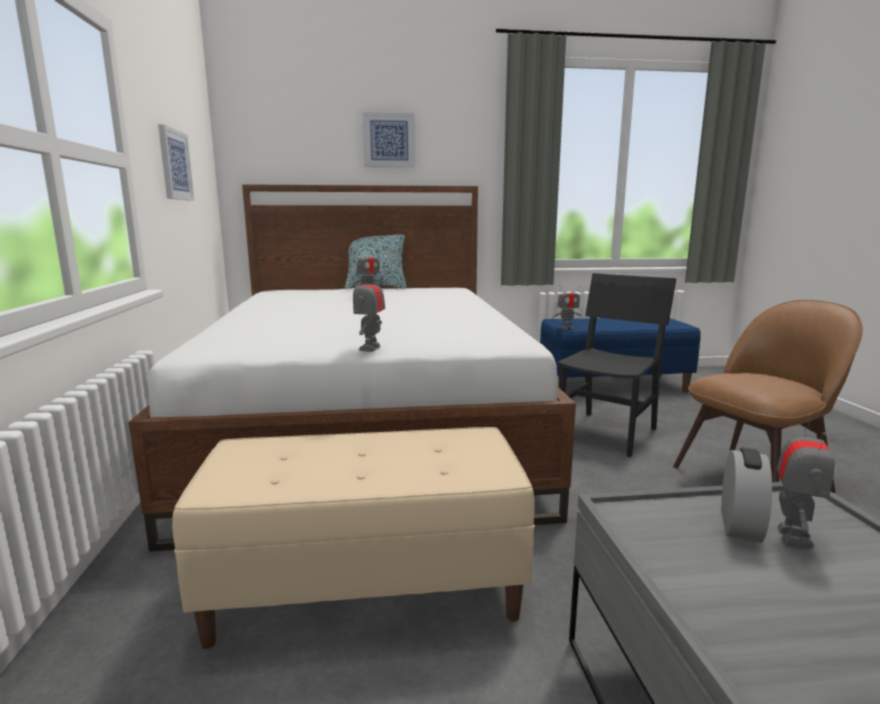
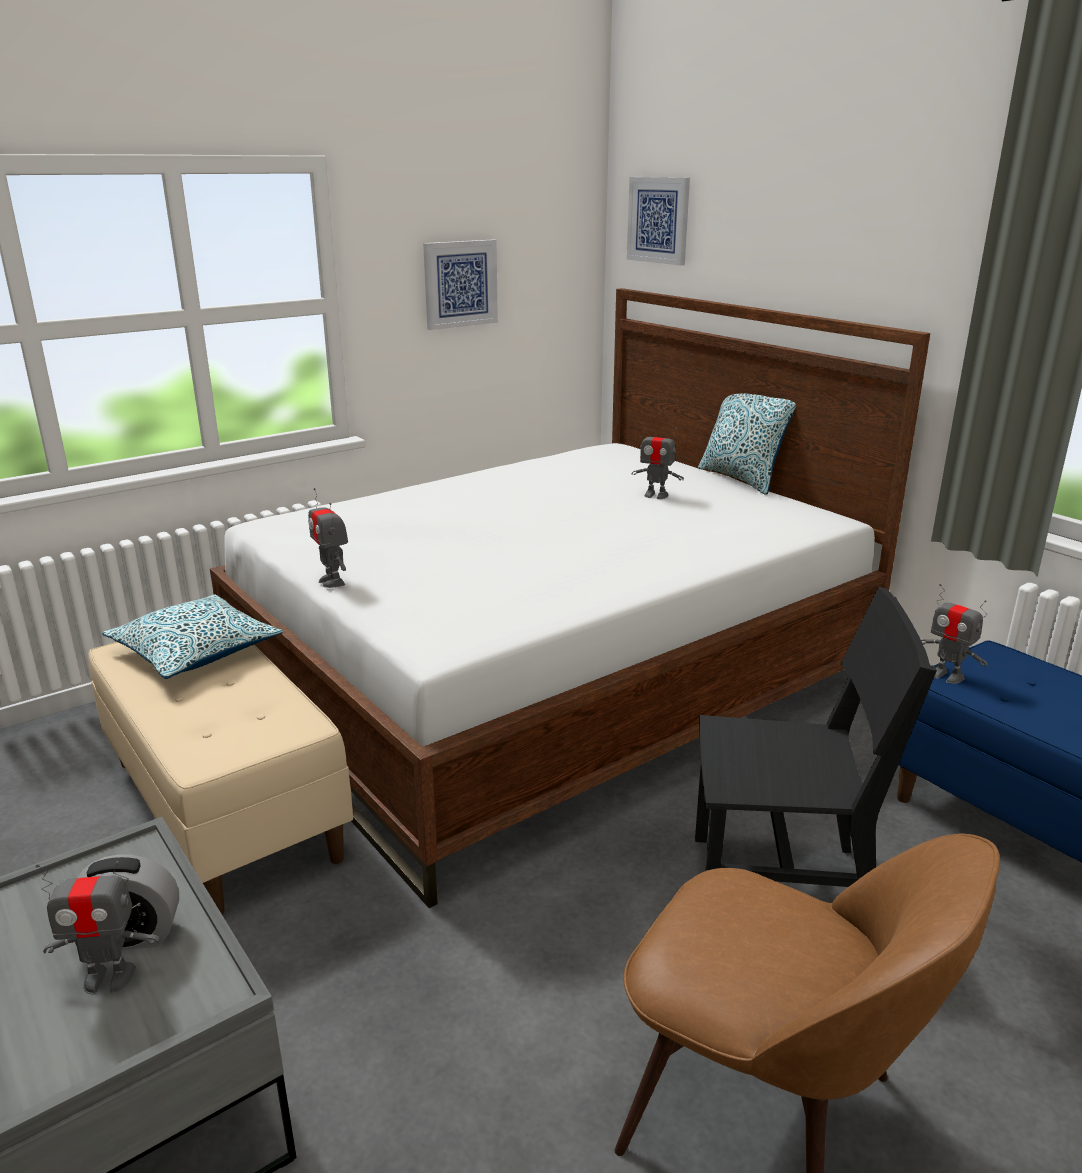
camera: 60 degrees right, 10 degrees up
toy robot [353,268,385,352] -> toy robot turned 105 degrees counterclockwise [308,488,348,588]
picture [363,112,415,168] -> picture moved to [627,177,690,266]
none -> pillow [102,594,283,679]

